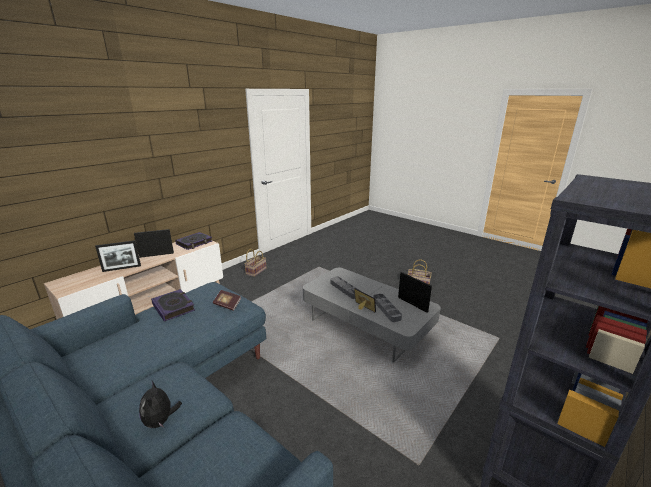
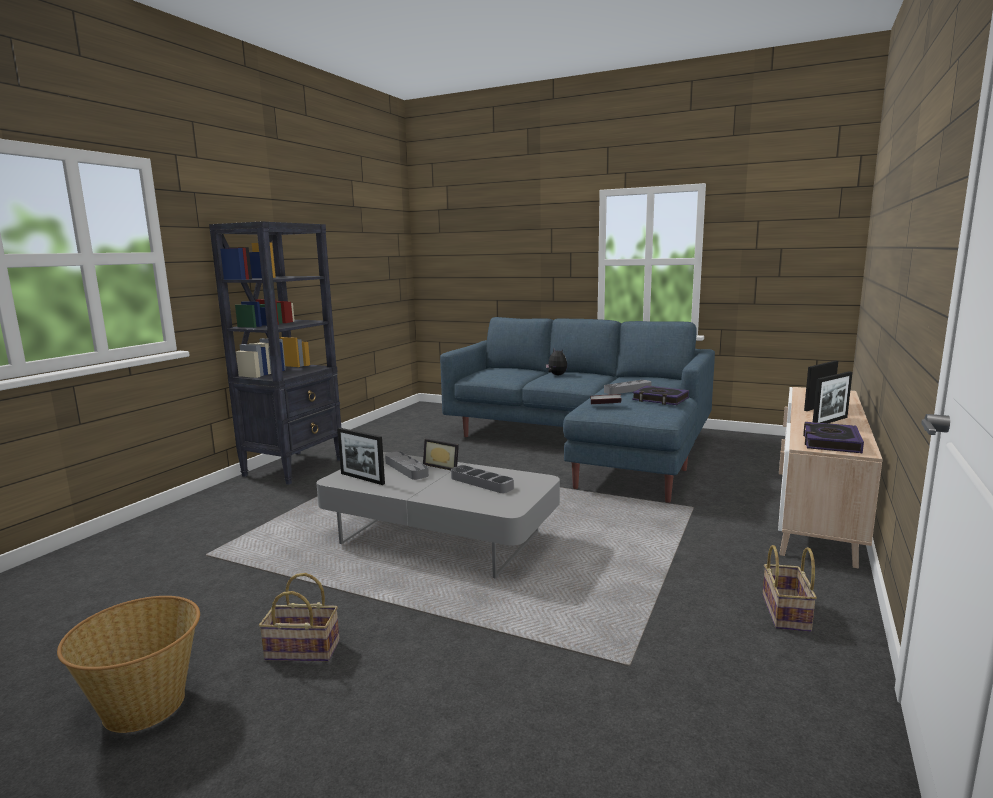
camera: 165 degrees right, 10 degrees down
none -> basket [57,596,200,733]
none -> grey tray [604,380,652,394]

